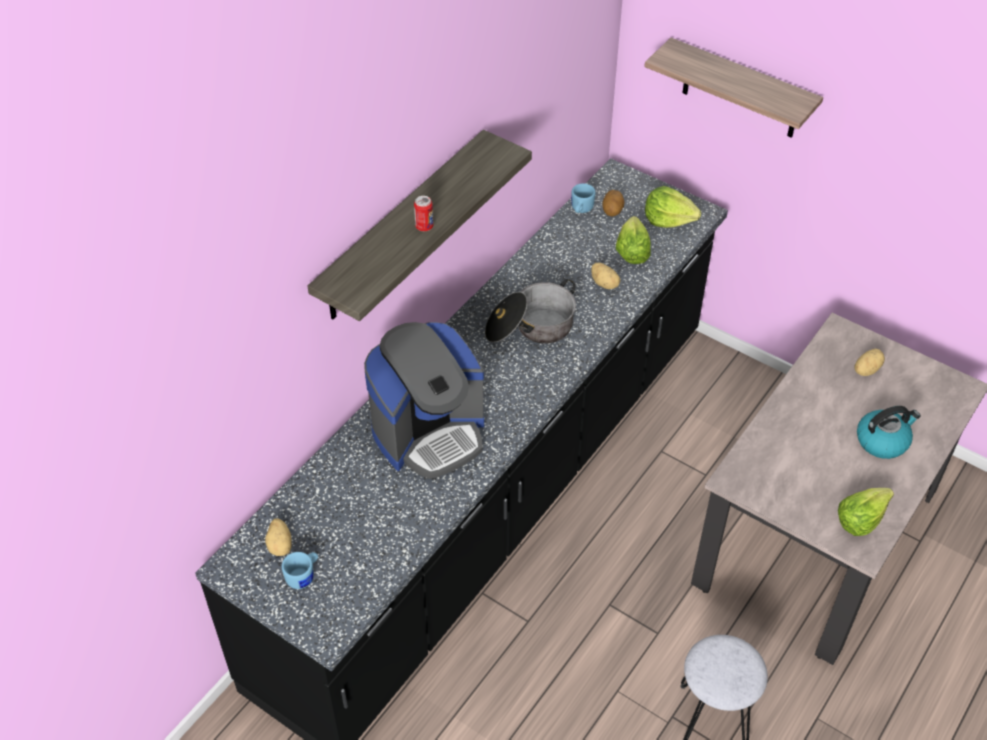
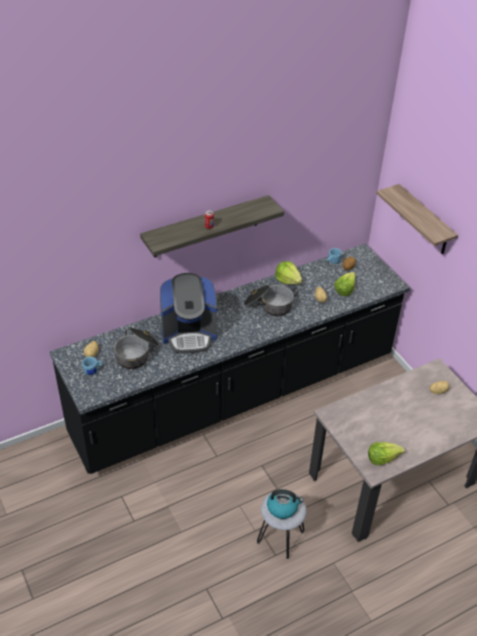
camera: 25 degrees right, 5 degrees down
lettuce [645,186,701,228] -> lettuce moved to [275,261,302,285]
kettle [857,406,921,459] -> kettle moved to [267,489,304,519]
none -> cooking pot [114,328,159,369]

